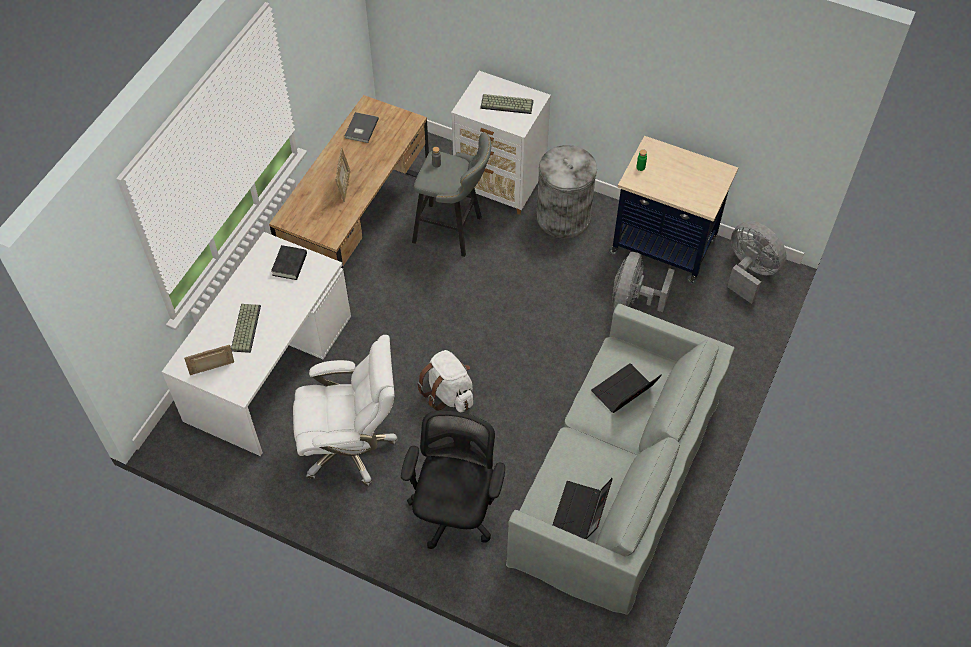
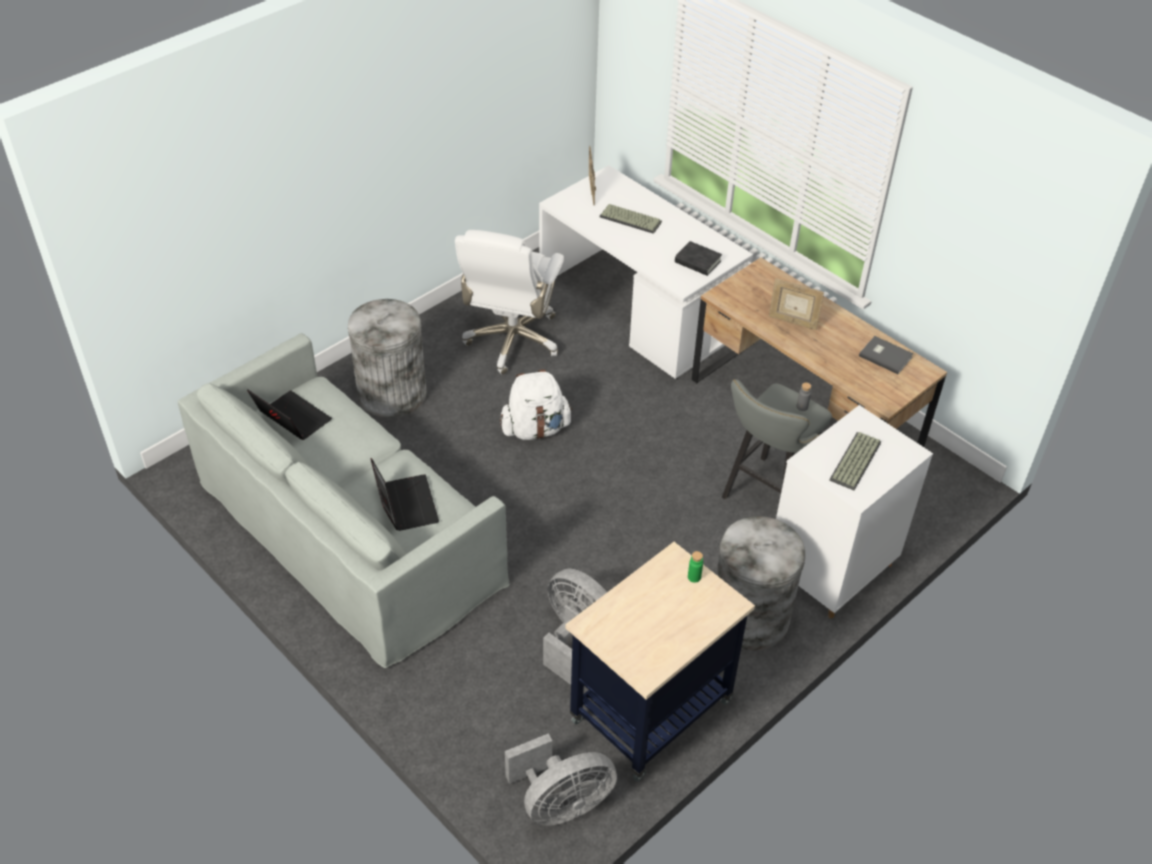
camera: 110 degrees right, 10 degrees down
black office chair [401,411,505,549] -> grey trash can [348,299,426,418]

